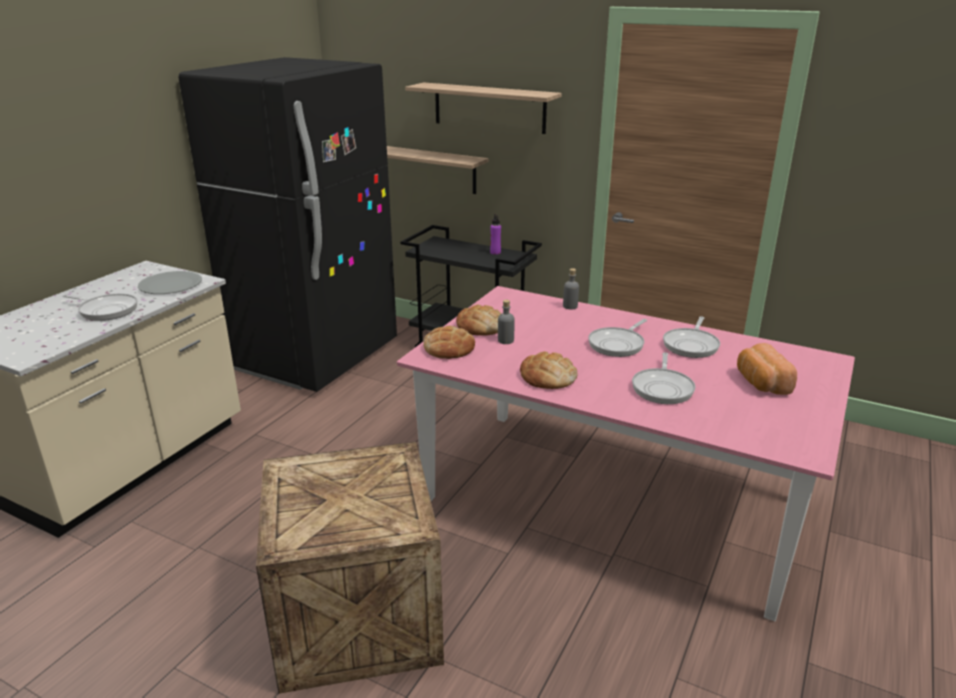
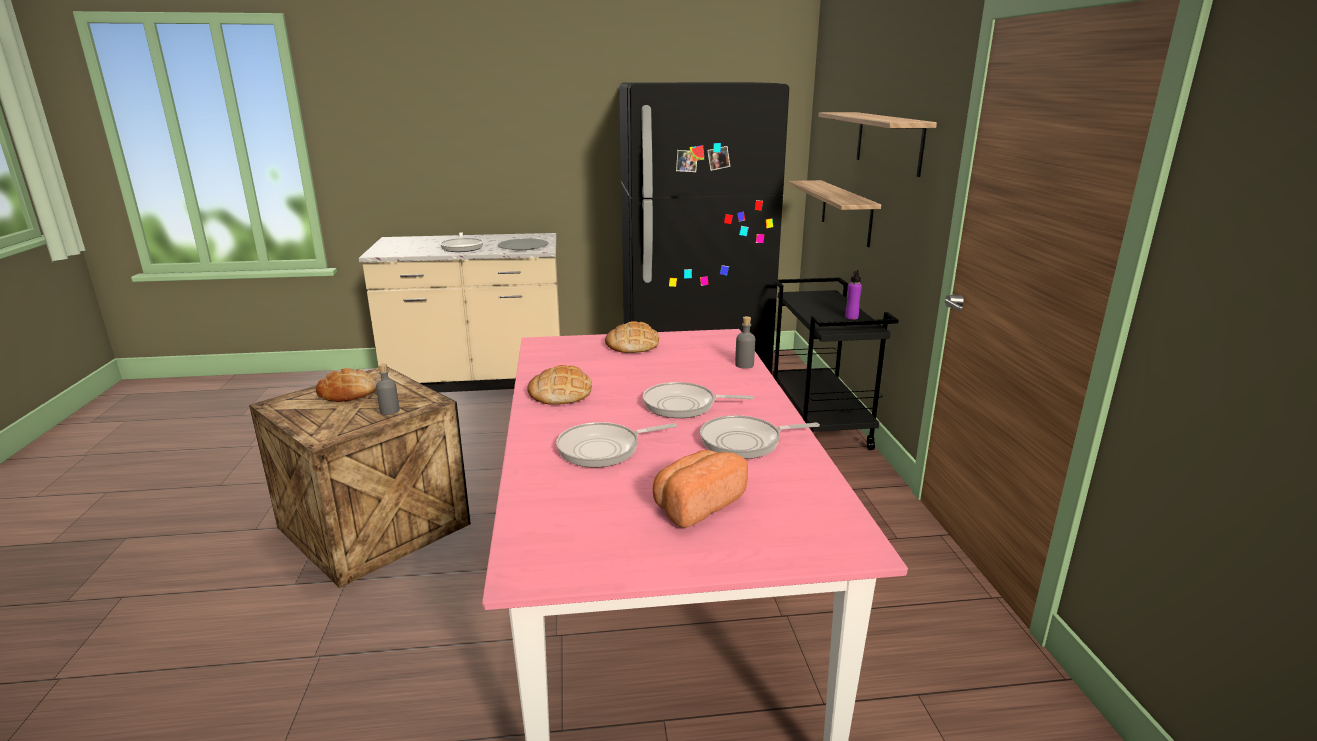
camera: 55 degrees right, 5 degrees down
bread [423,326,475,359] -> bread moved to [316,368,377,402]
grey bottle [498,300,515,344] -> grey bottle moved to [376,364,400,415]

